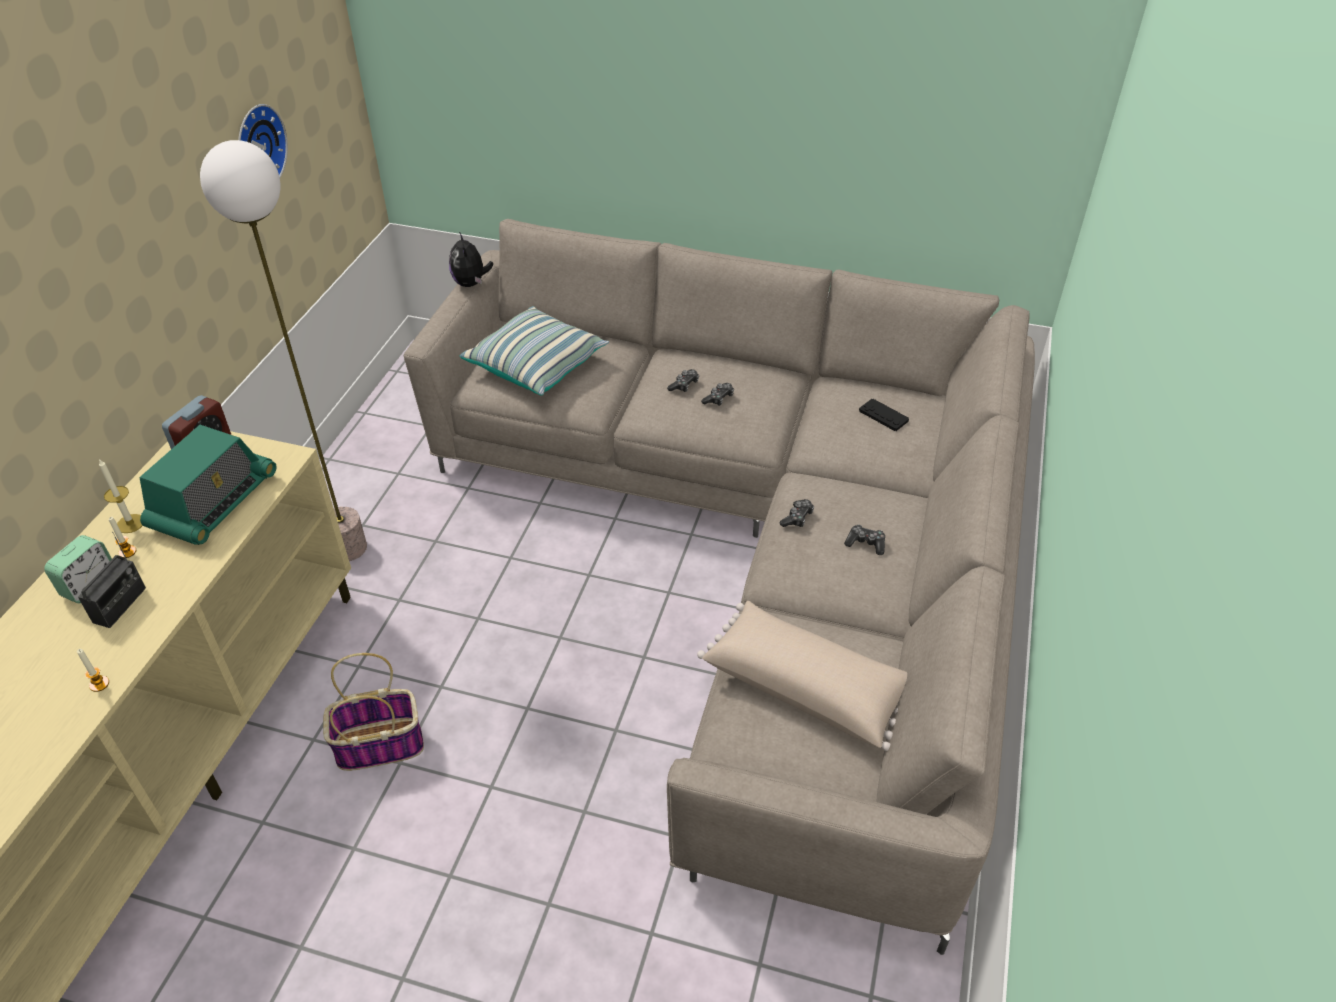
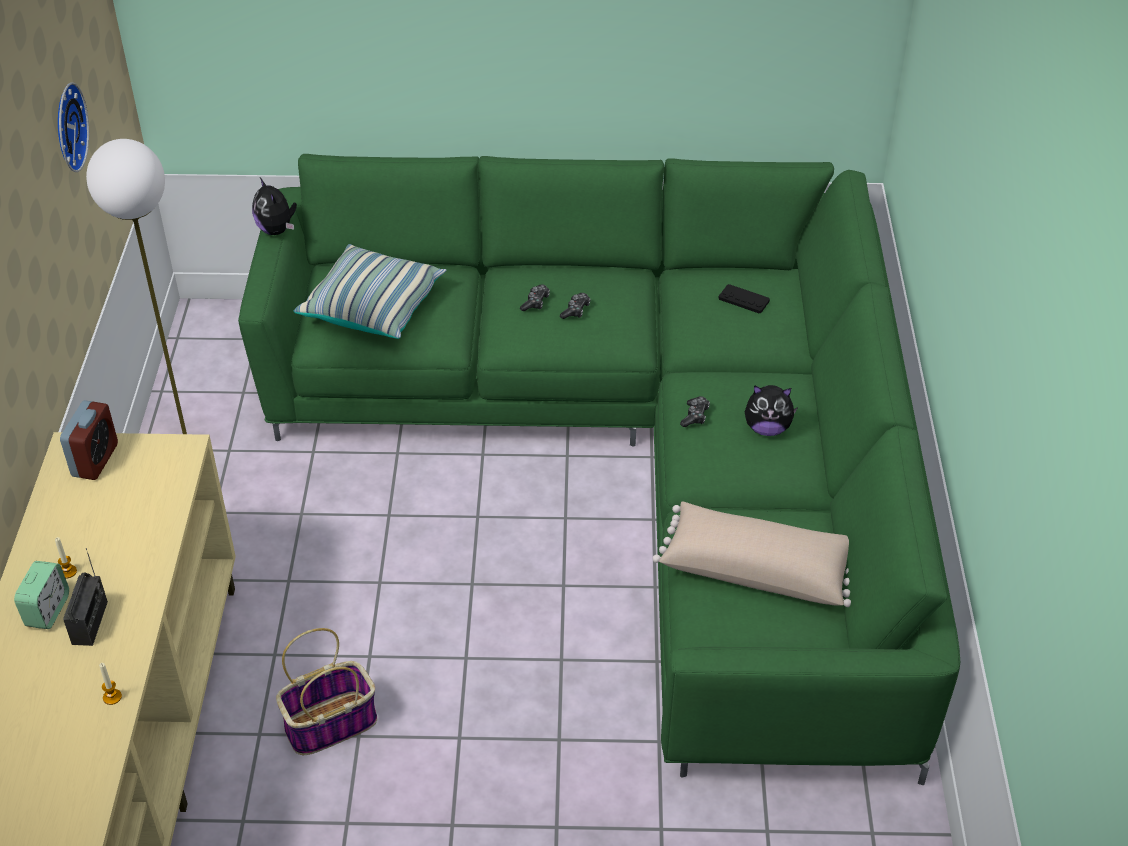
camera: 15 degrees left, 0 degrees up
candle [99,460,143,533] -> none
radio [140,425,276,545] -> none
beige sofa [404,219,1035,955] -> green sofa [238,154,960,785]
game controller [844,524,885,555] -> plush toy [745,385,798,436]

